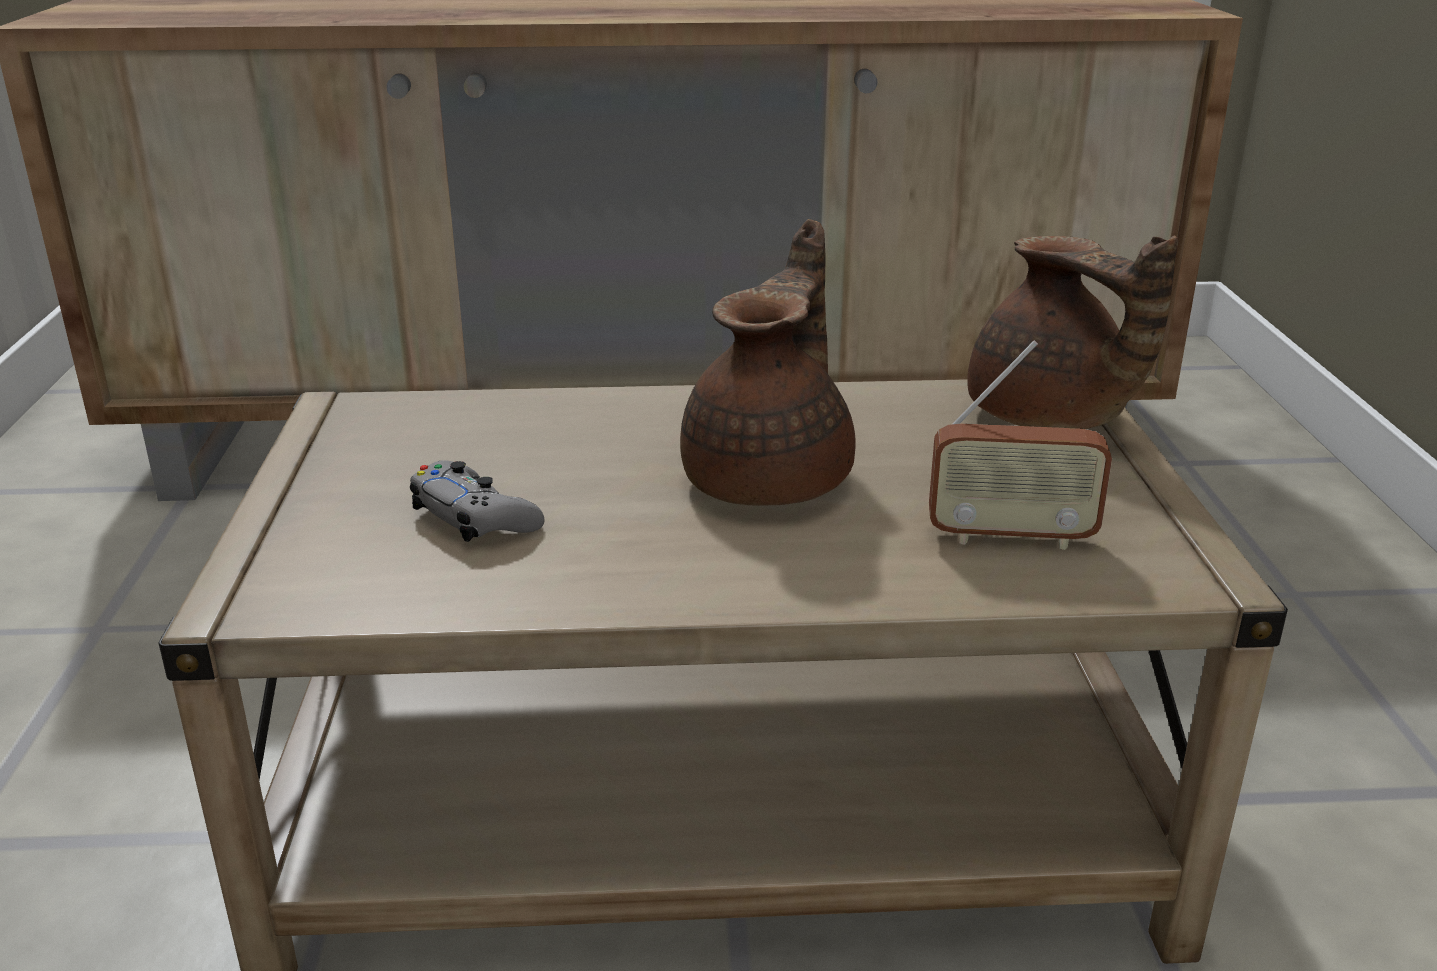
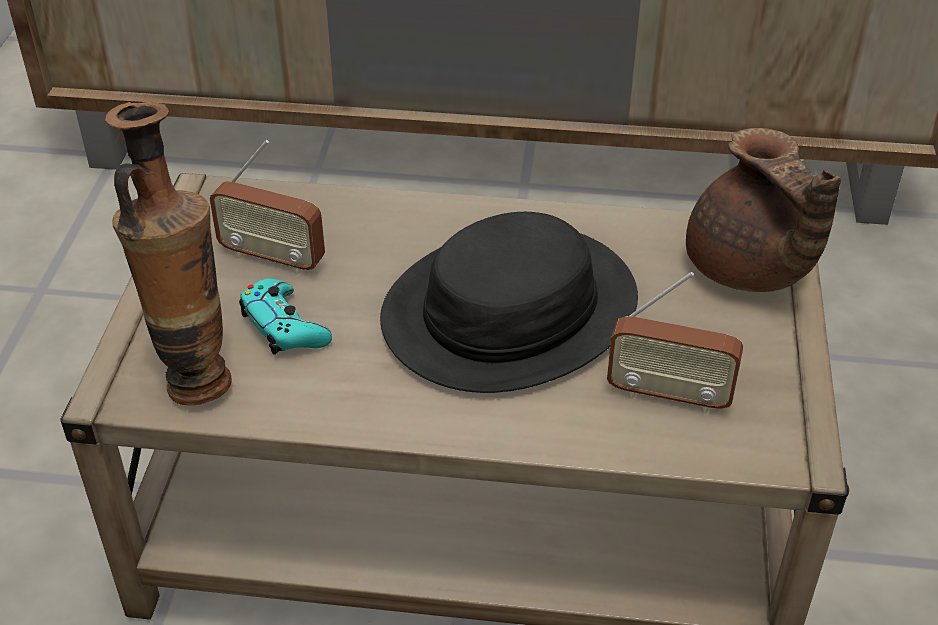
camera: 10 degrees right, 15 degrees up
grey game controller [410,460,544,542] -> turquoise game controller [239,279,332,355]
brown teapot [680,219,856,506] -> black hat [380,212,638,393]
none -> vase [105,102,232,405]
none -> radio [210,140,325,274]

